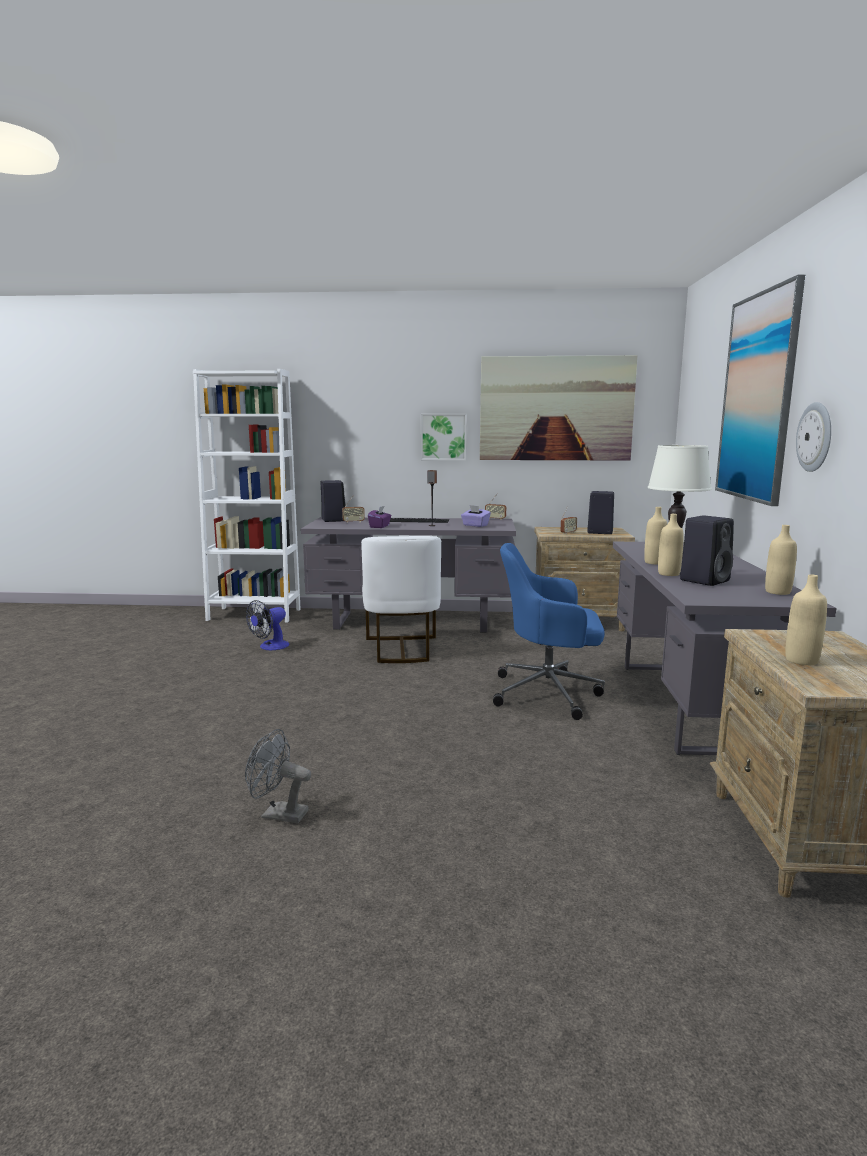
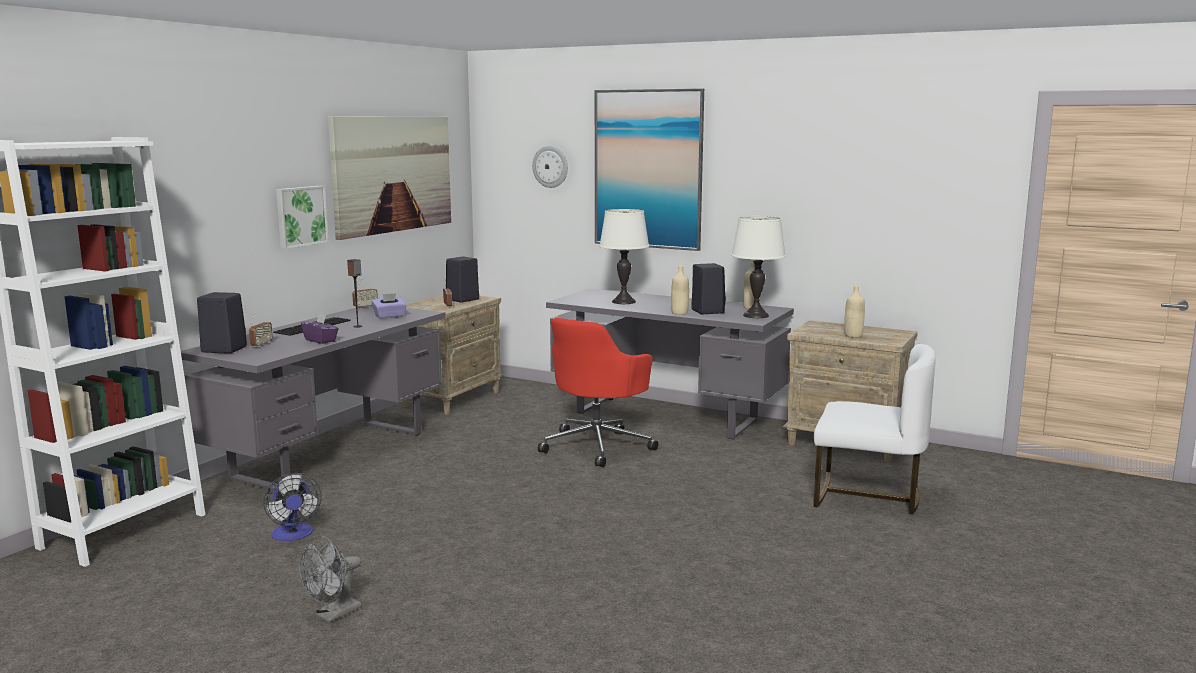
camera: 65 degrees left, 0 degrees up
grey fan [245,729,311,823] -> grey fan moved to [299,536,361,623]
white chair [361,536,441,663] -> white chair moved to [814,344,936,515]
blue office chair [493,543,605,720] -> red office chair [538,318,658,467]
beige bottle [644,507,667,564] -> none
wall clock [796,402,831,472] -> wall clock moved to [532,146,568,188]
none -> white table lamp [731,216,786,318]

